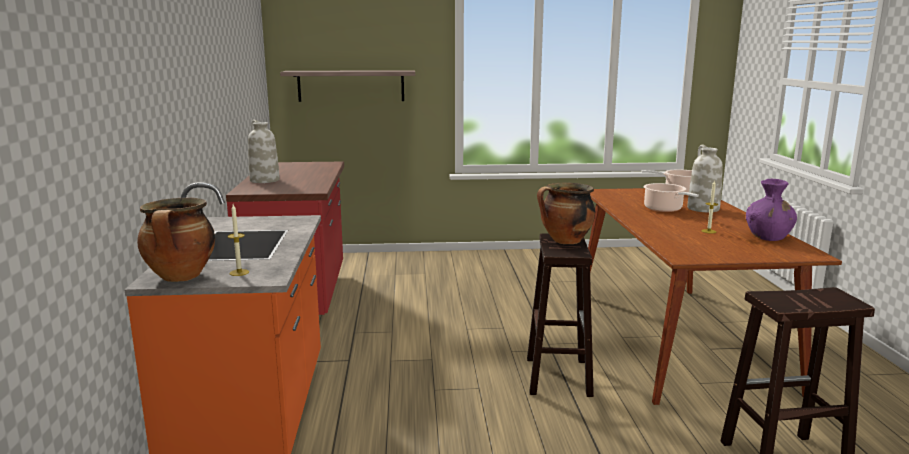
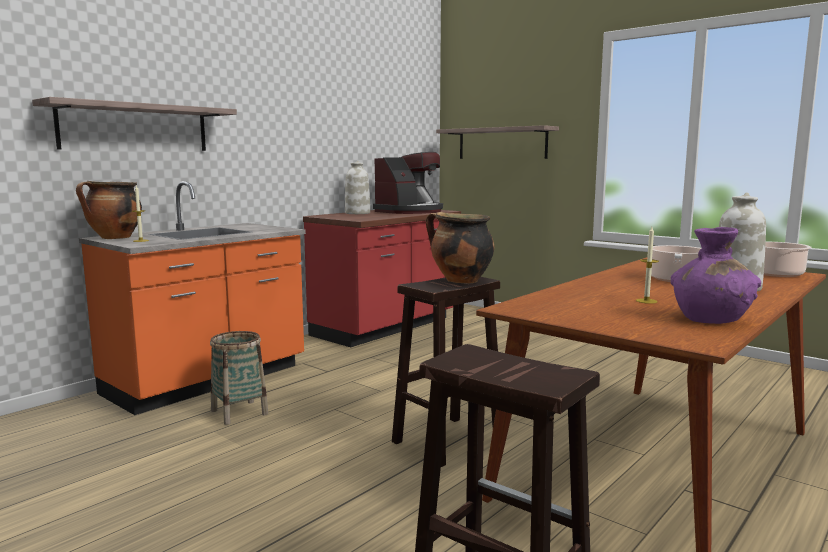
camera: 45 degrees right, 5 degrees down
none -> shelf [32,97,237,151]
none -> basket [210,331,268,425]
none -> coffee machine [373,152,443,214]

